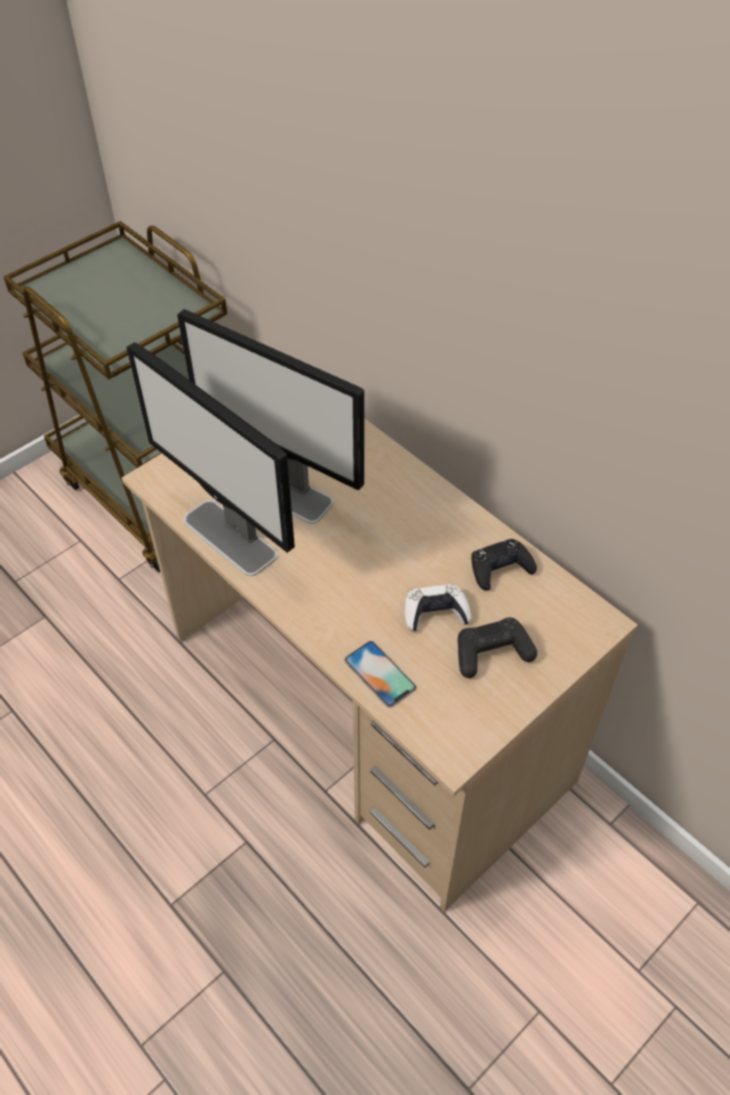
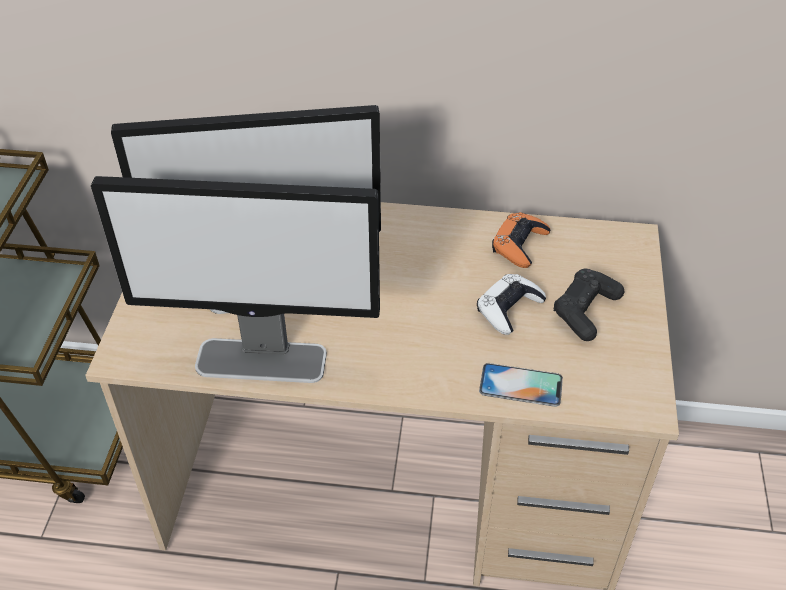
camera: 40 degrees left, 5 degrees down
black game controller [472,539,537,591] -> orange game controller [492,212,551,268]

